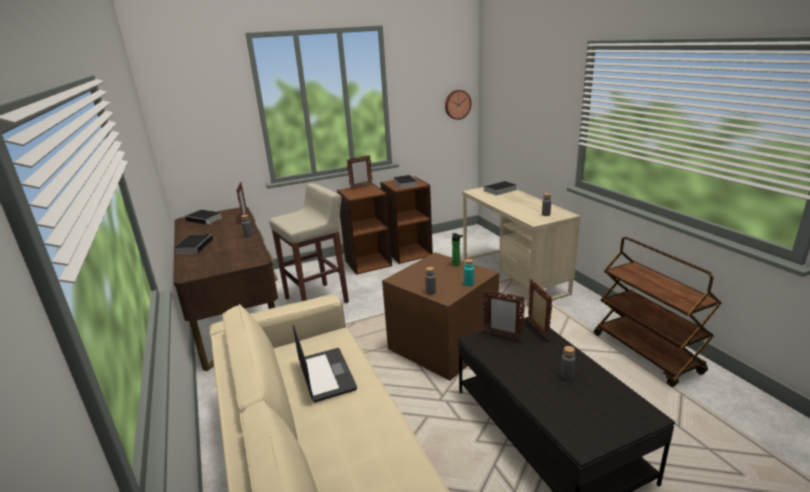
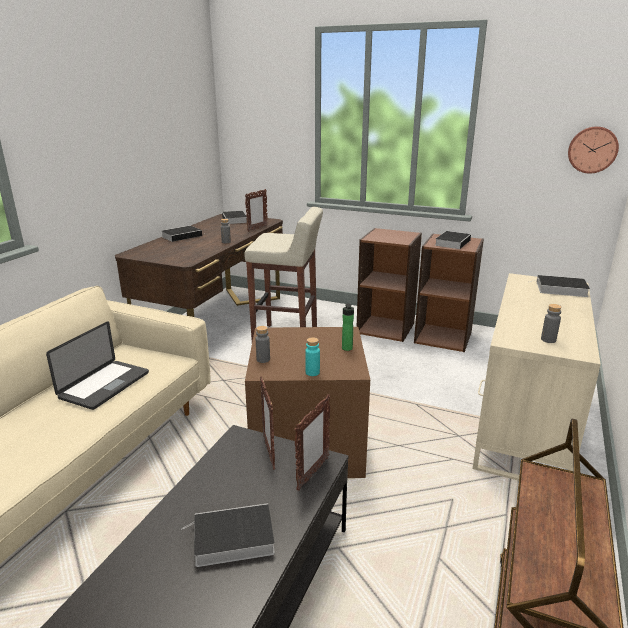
camera: 45 degrees right, 0 degrees up
picture frame [346,155,373,189] -> none
grey bottle [560,346,575,380] -> book [181,503,275,567]

